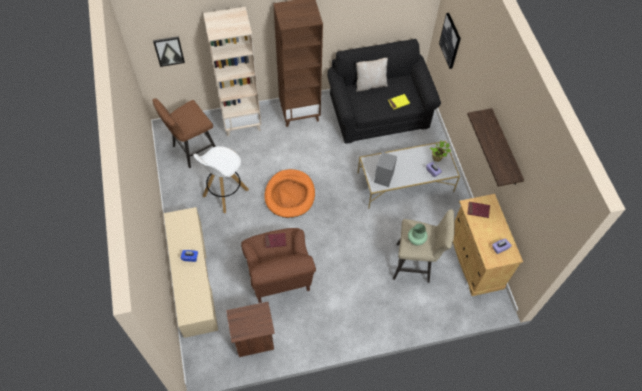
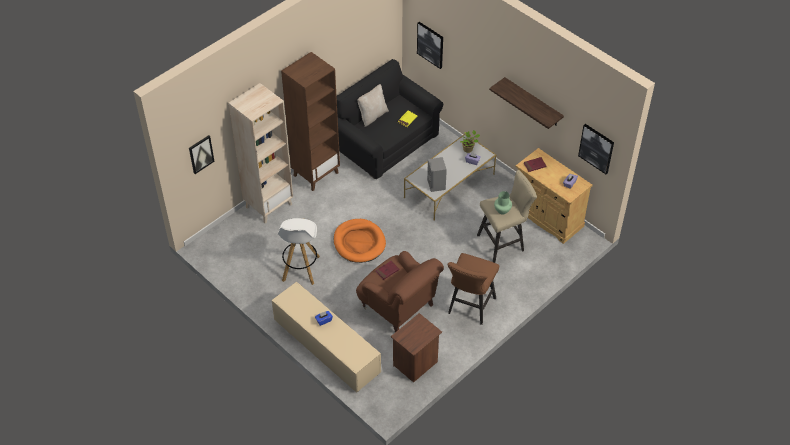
camera: 30 degrees left, 10 degrees down
brown stool [152,98,216,169] -> brown stool moved to [447,253,499,325]
none -> picture [578,124,614,174]

